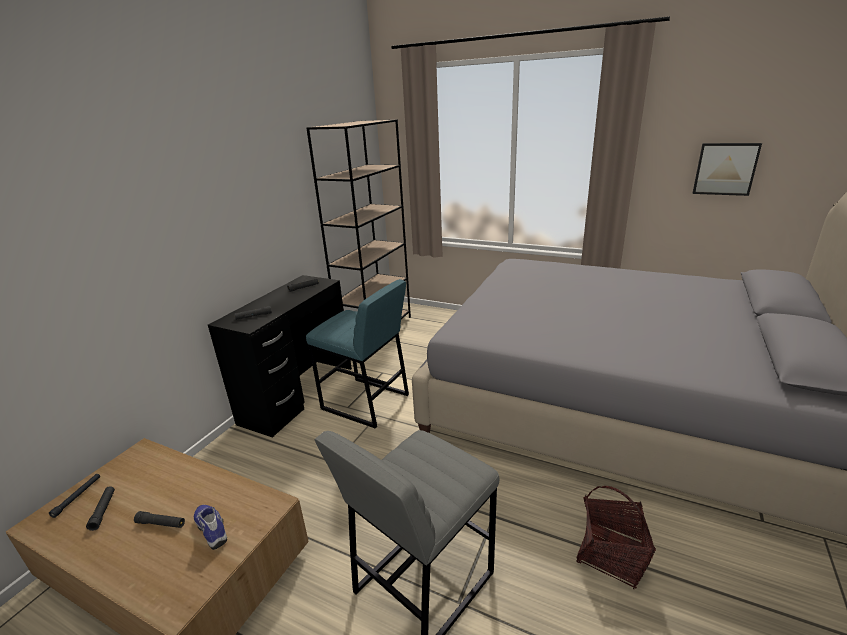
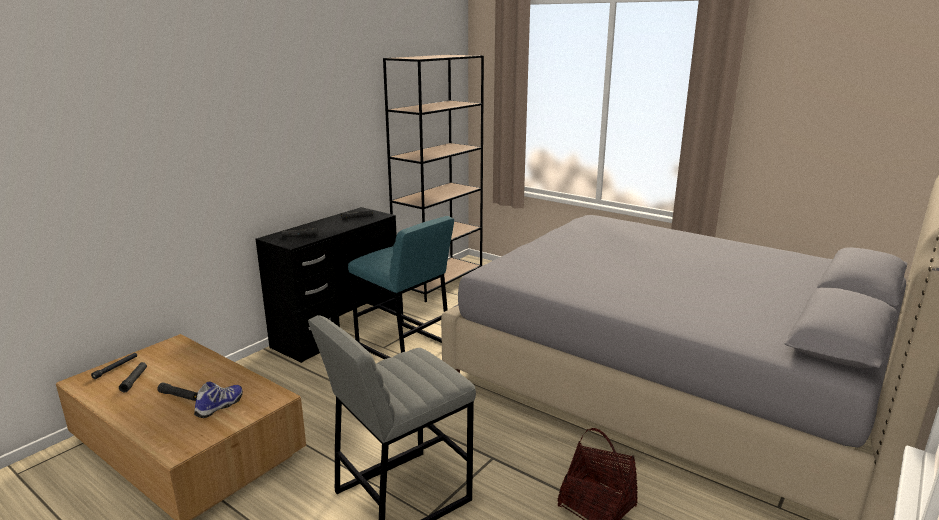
camera: 10 degrees right, 5 degrees down
shoe [194,505,227,550] -> shoe turned 60 degrees clockwise [194,381,243,418]
picture [693,143,762,196] -> none

